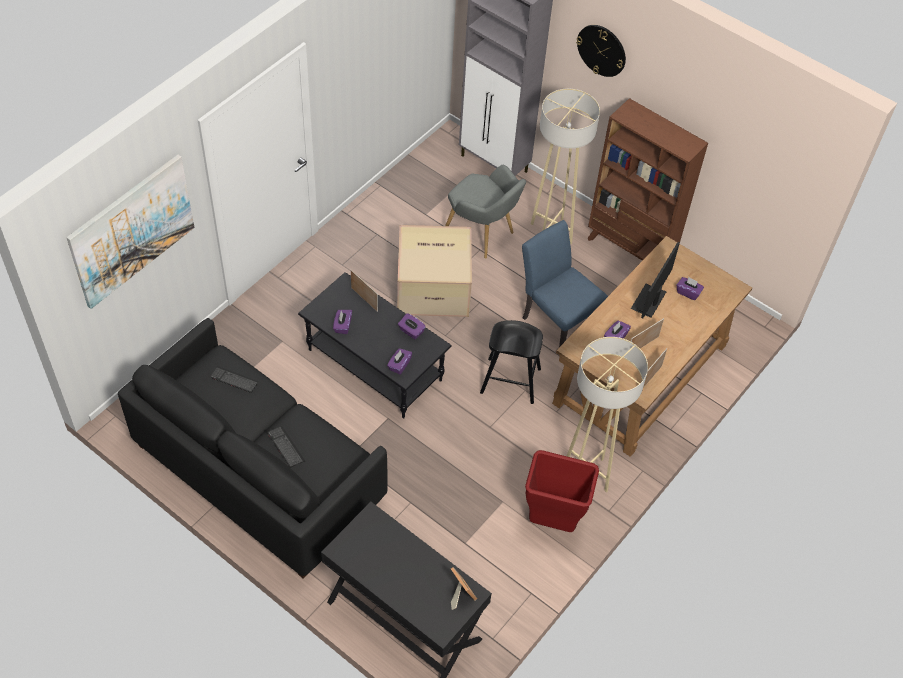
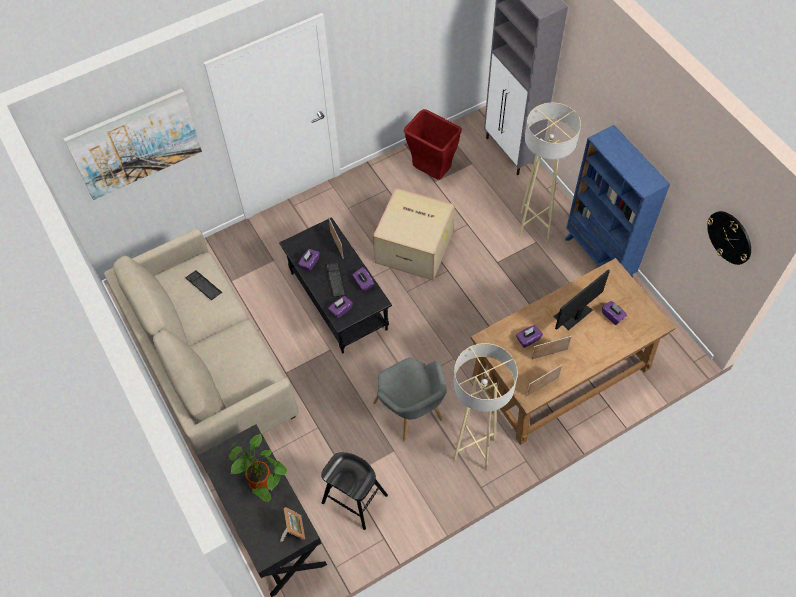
camera: 25 degrees right, 5 degrees up
black sofa [118,318,388,578] -> beige sofa [104,229,299,462]
keyboard [267,426,305,467] -> keyboard moved to [326,263,347,297]
grey armchair [445,165,526,259] -> grey armchair moved to [373,357,447,441]
black stool [480,320,543,404] -> black stool moved to [321,452,388,530]
blue chair [522,220,608,356] -> none
red trash can [525,450,599,532] -> red trash can moved to [404,109,462,180]
wall clock [576,25,626,77] -> wall clock moved to [707,211,751,265]
brown bookcase [588,98,708,261] -> blue bookcase [565,125,670,277]
none -> potted plant [229,434,287,501]

